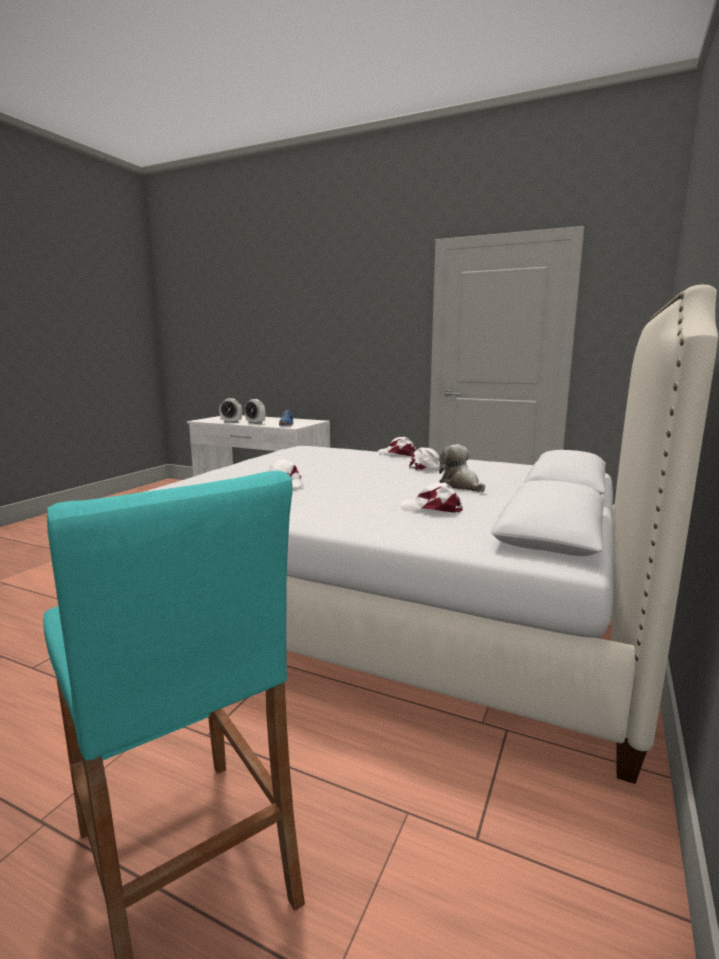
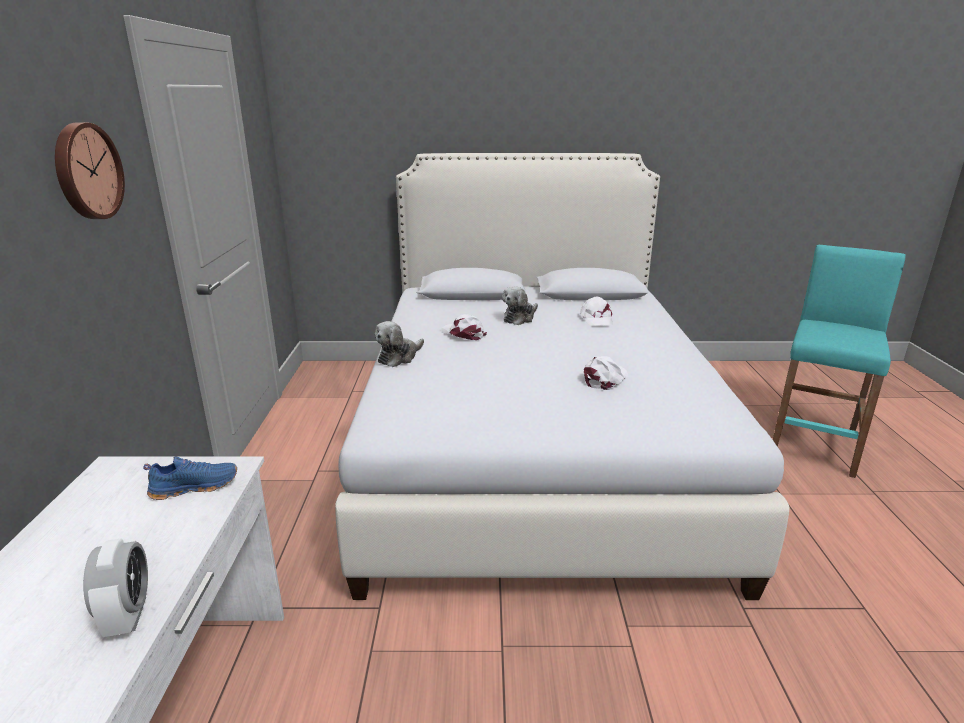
camera: 115 degrees left, 10 degrees up
alarm clock [245,399,265,424] -> none
white cap [378,437,416,456] -> plush toy [375,321,424,367]
none -> wall clock [55,122,125,219]

